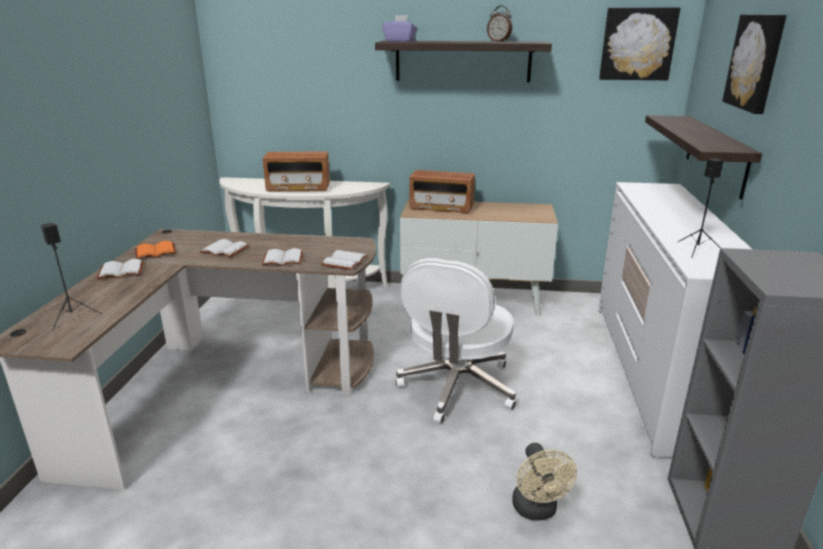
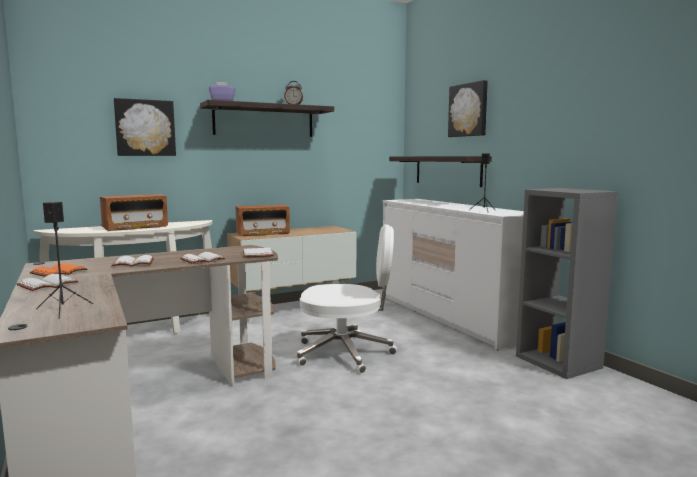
camera: 35 degrees left, 15 degrees down
white office chair [396,258,516,424] -> white office chair turned 75 degrees counterclockwise [297,225,397,373]
beige fan [512,443,577,520] -> none
picture [599,8,680,80] -> picture moved to [114,98,176,156]

